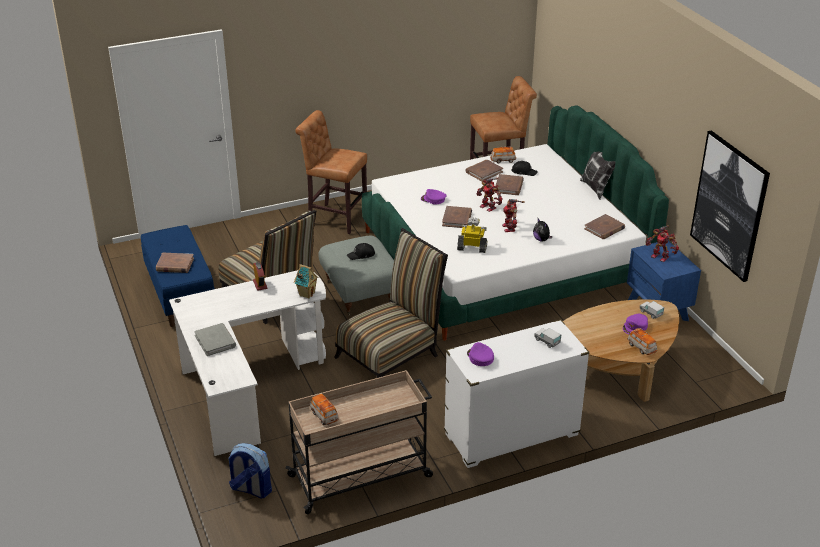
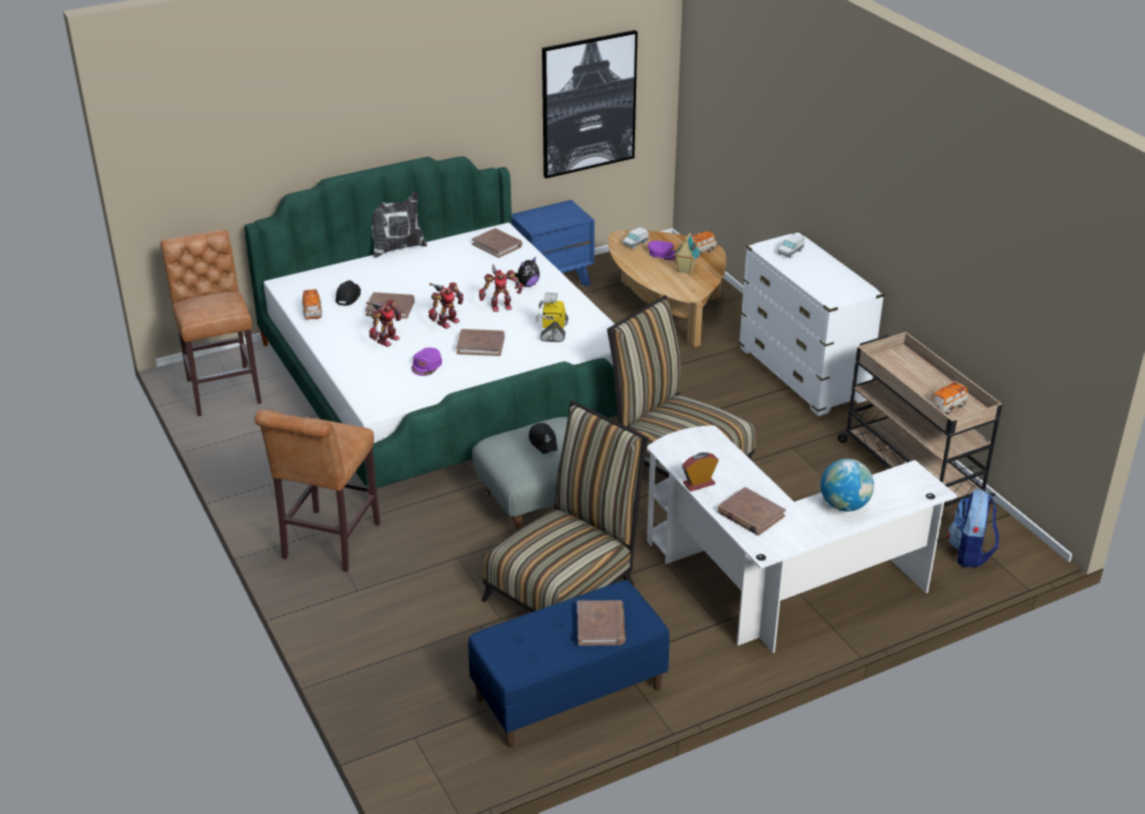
camera: 95 degrees left, 0 degrees up
grey book [194,323,236,356] -> globe [820,459,874,512]
toy house [294,264,318,299] -> toy house moved to [674,233,700,275]
brown book [466,160,503,181] -> brown book moved to [718,487,786,536]
purple cap [467,342,494,366] -> none
toy robot [646,225,679,262] -> toy robot moved to [366,299,401,347]

